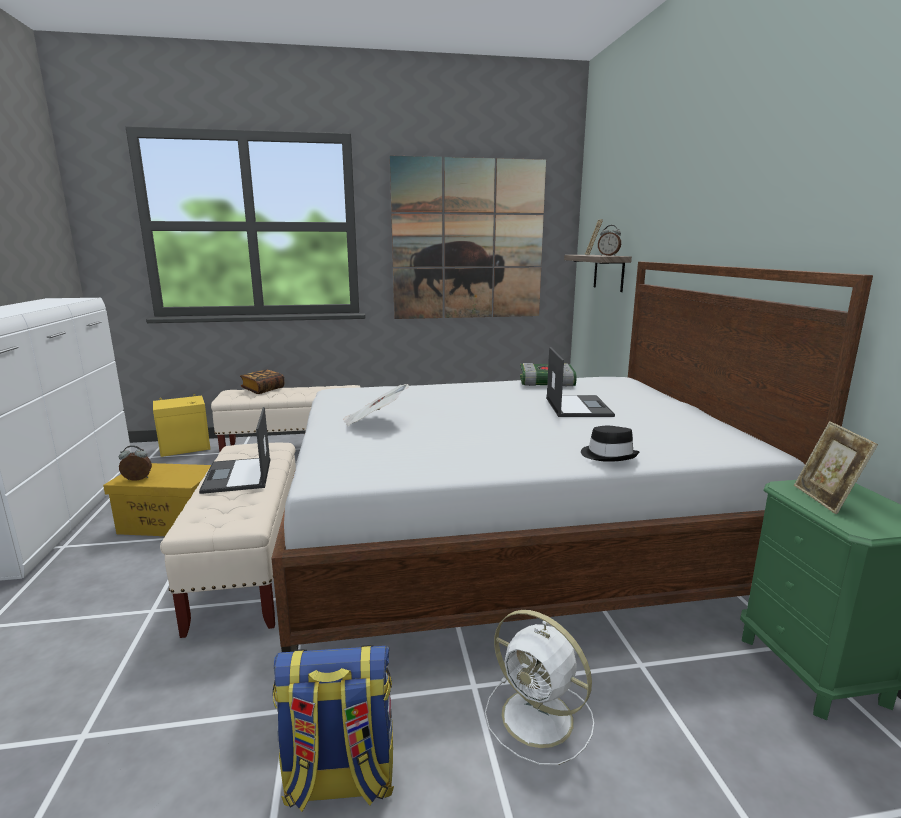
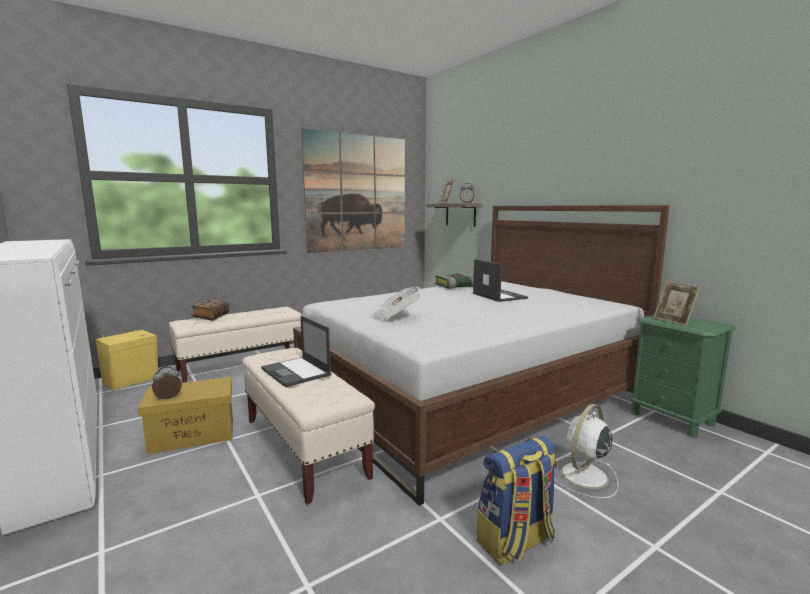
camera: 25 degrees left, 5 degrees down
white fan [485,610,594,765] -> white fan turned 120 degrees clockwise [554,404,619,498]
black hat [581,426,640,462] -> none

